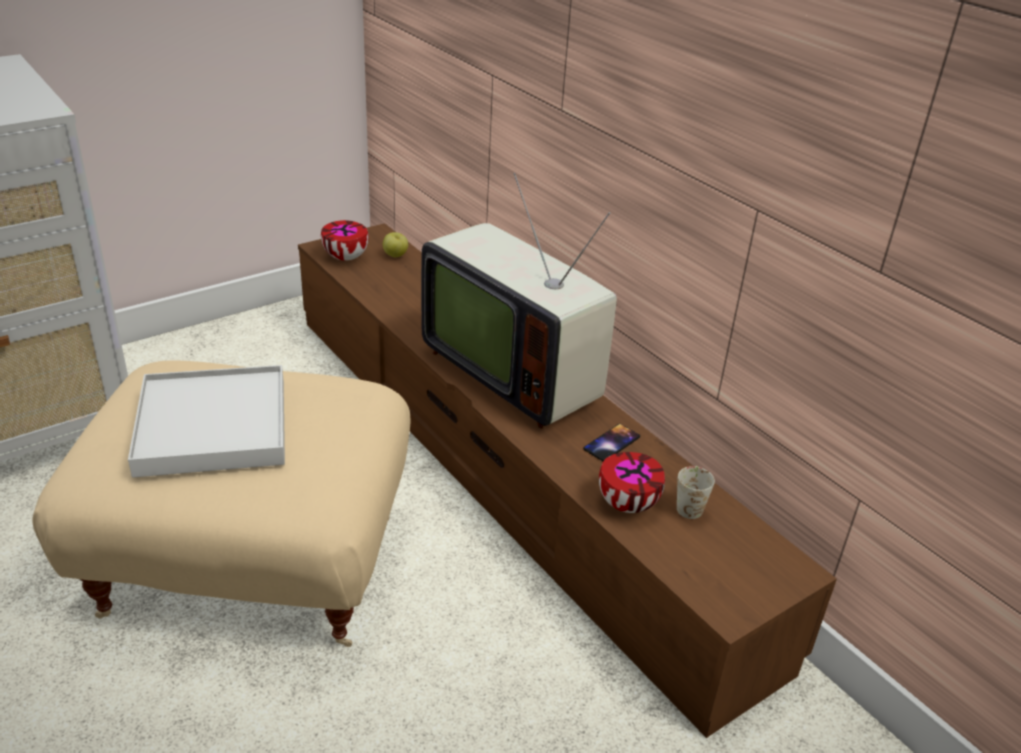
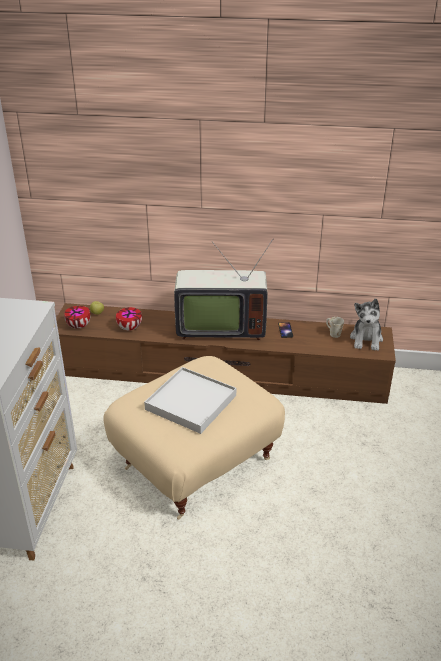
camera: 45 degrees left, 0 degrees up
bowl [599,452,665,513] -> bowl moved to [116,307,142,331]
none -> plush toy [350,299,383,351]

